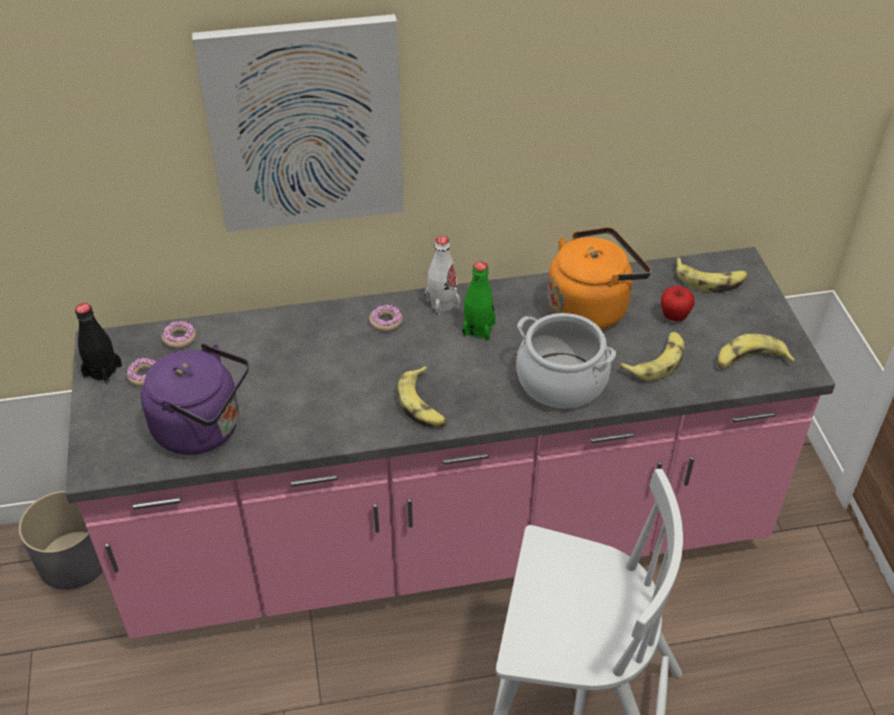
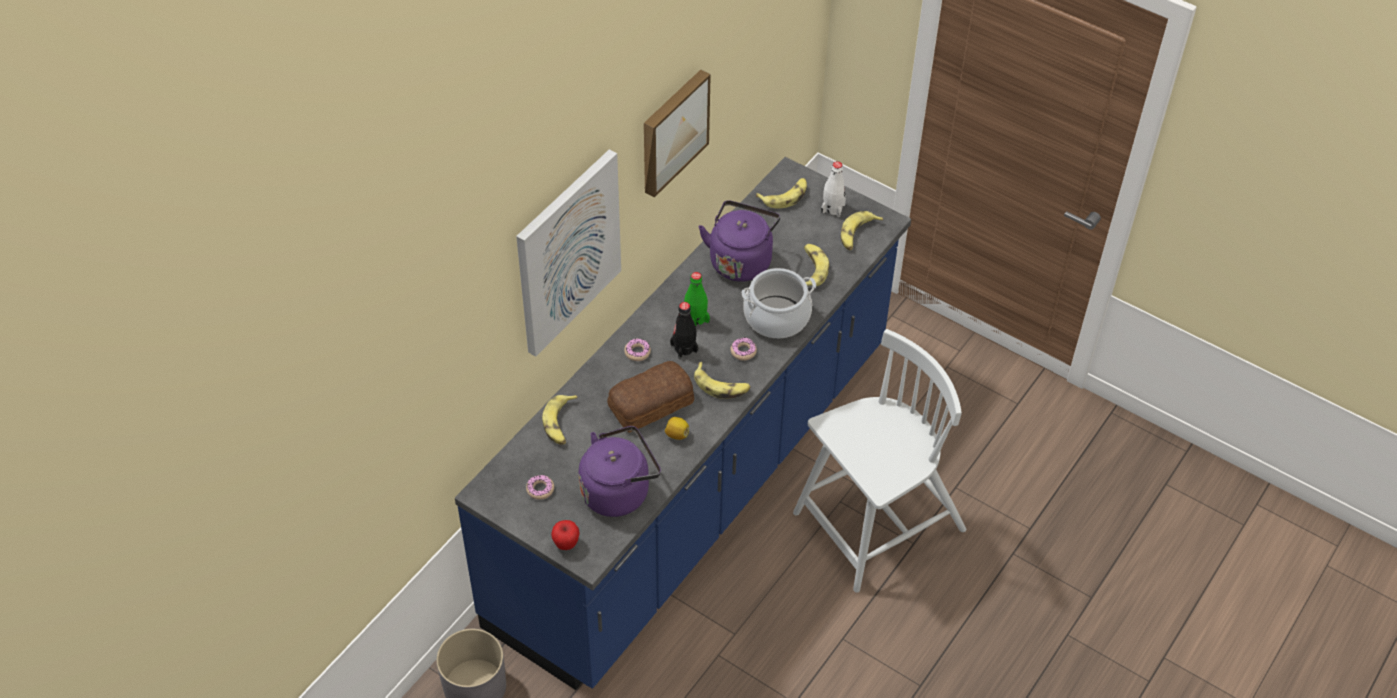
camera: 45 degrees left, 5 degrees up
pink counter [66,247,835,639] -> blue counter [455,157,911,690]
black bottle [75,303,122,384] -> black bottle moved to [670,302,698,359]
donut [162,321,196,349] -> donut moved to [730,338,757,361]
white bottle [425,236,460,315] -> white bottle moved to [821,161,846,218]
orange kettle [547,227,651,330] -> purple kettle [699,200,780,282]
apple [661,286,695,321] -> apple moved to [551,520,580,550]
none -> banana [542,395,578,445]
none -> bread [607,361,694,433]
none -> picture [644,70,711,198]
none -> lemon [665,417,689,440]

